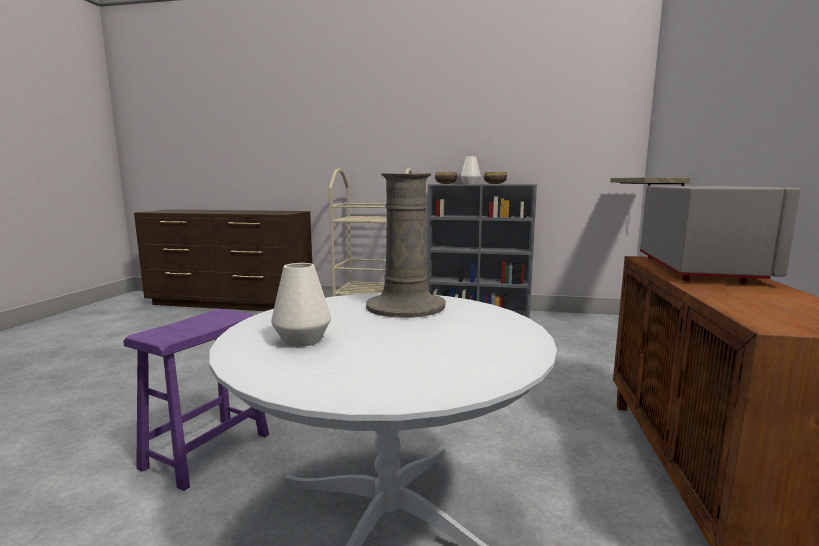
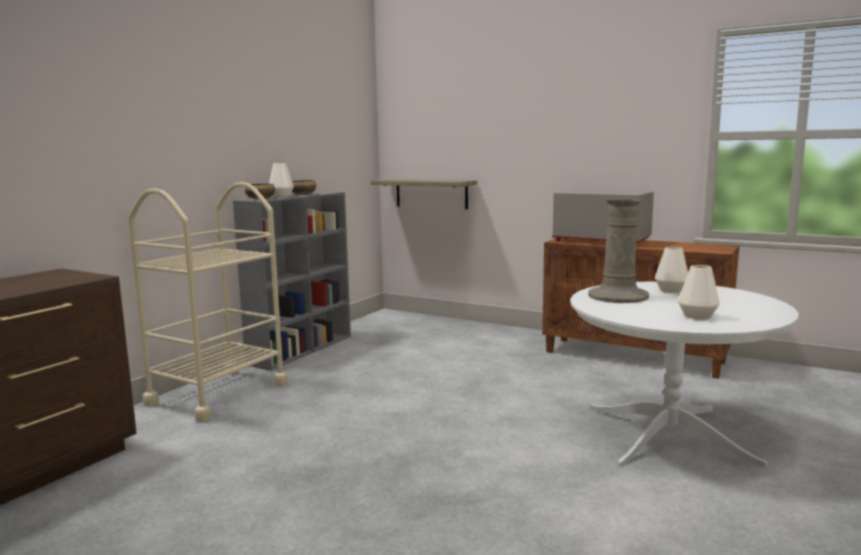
camera: 70 degrees left, 0 degrees up
purple stool [123,309,269,491] -> none
none -> white vase [655,247,688,293]

